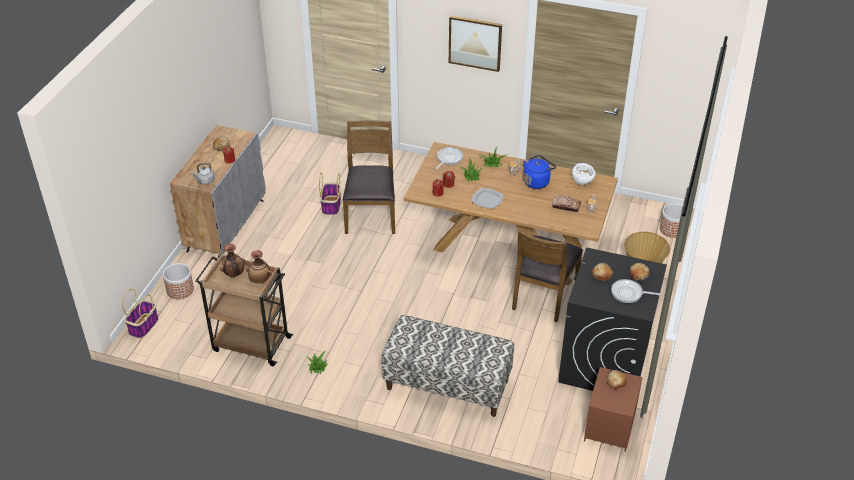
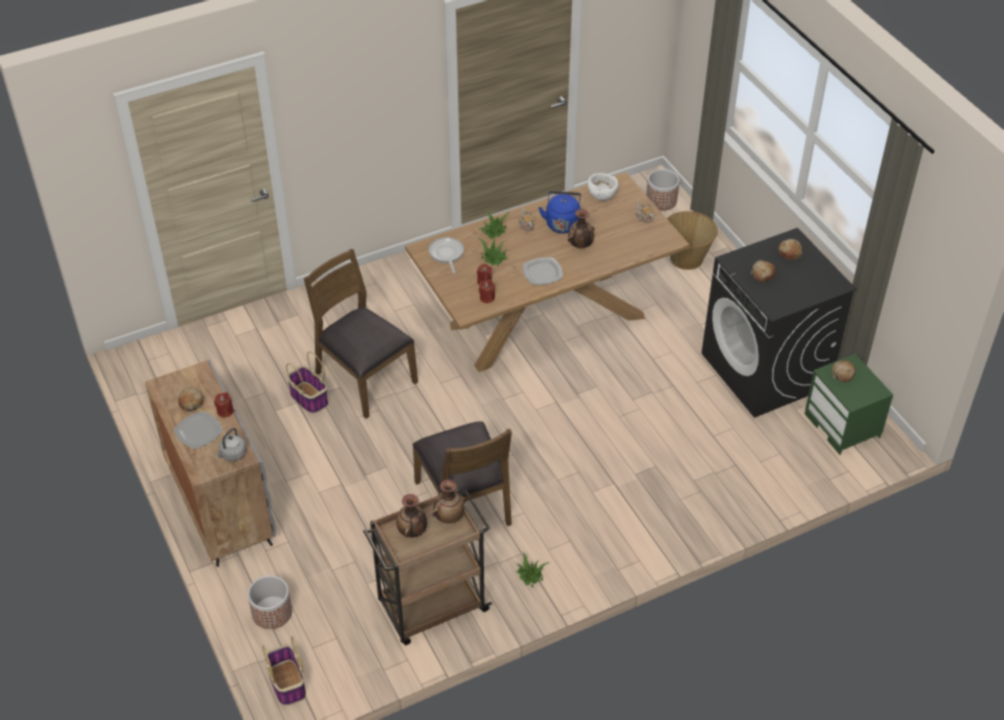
camera: 45 degrees left, 5 degrees up
bench [382,315,514,417] -> none
picture [449,15,502,72] -> none
brown chair [512,230,583,322] -> brown chair moved to [412,421,512,526]
bread [552,196,581,212] -> none
brown nightstand [584,367,643,452] -> green nightstand [805,354,893,455]
frying pan [611,279,660,303] -> none
none -> plate [174,411,223,449]
none -> vase [568,209,594,248]

